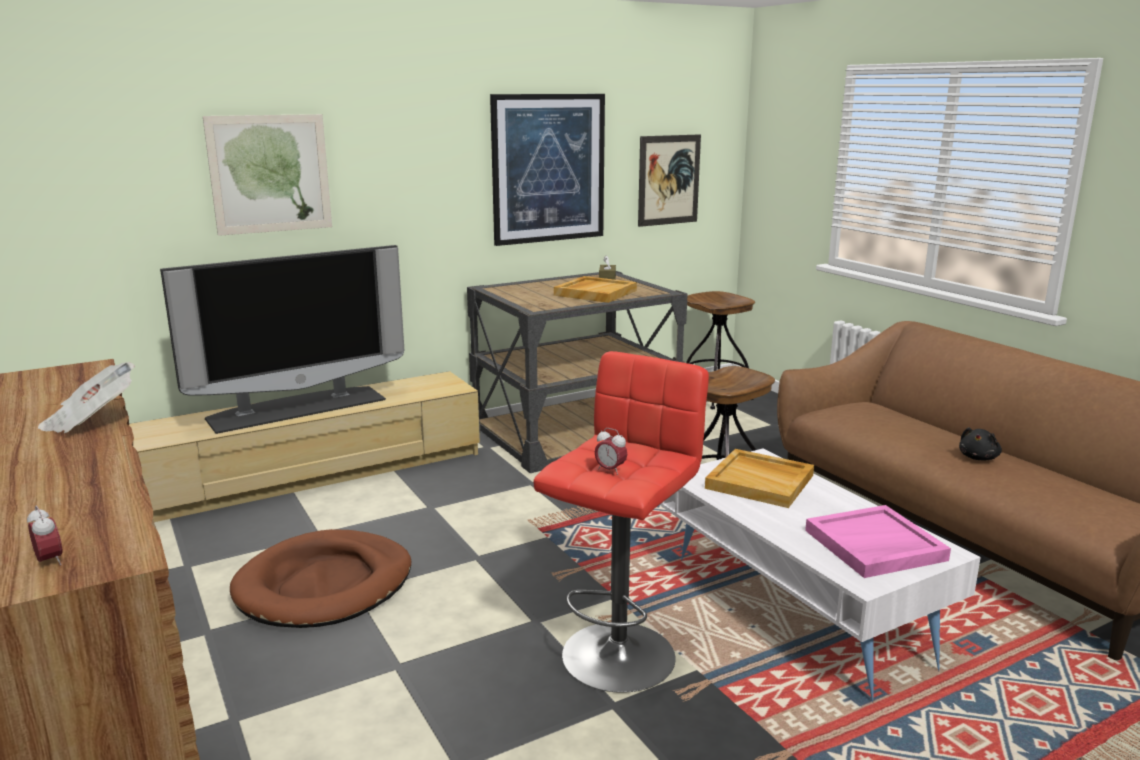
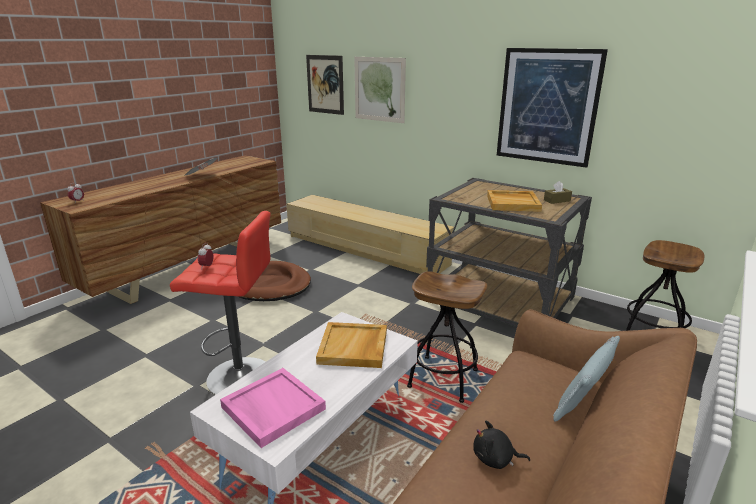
camera: 65 degrees right, 5 degrees up
television [160,245,405,434] -> none
picture [638,134,701,227] -> picture moved to [306,55,344,115]
none -> blue pillow [553,336,620,422]

